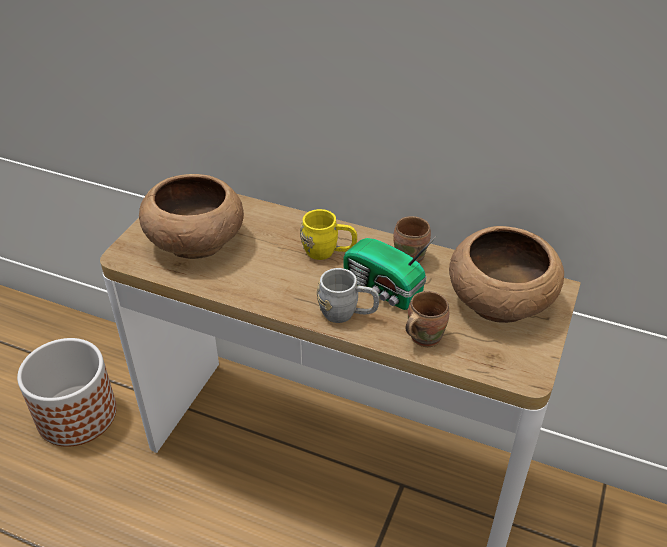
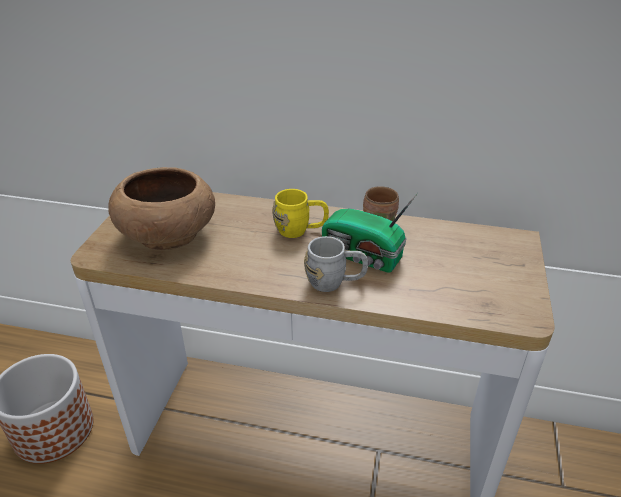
camera: 10 degrees left, 5 degrees down
brown mug [405,291,449,347] -> none
brown bowl [449,226,564,323] -> none

